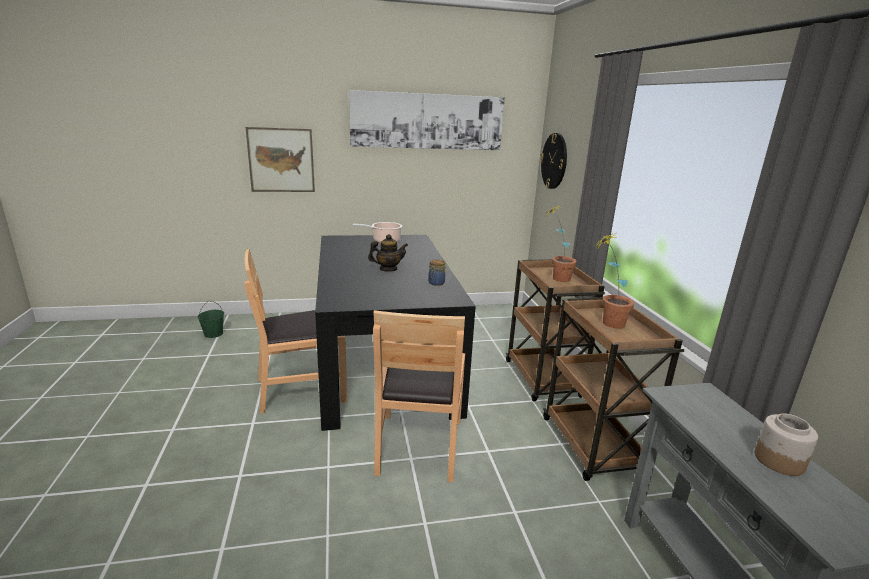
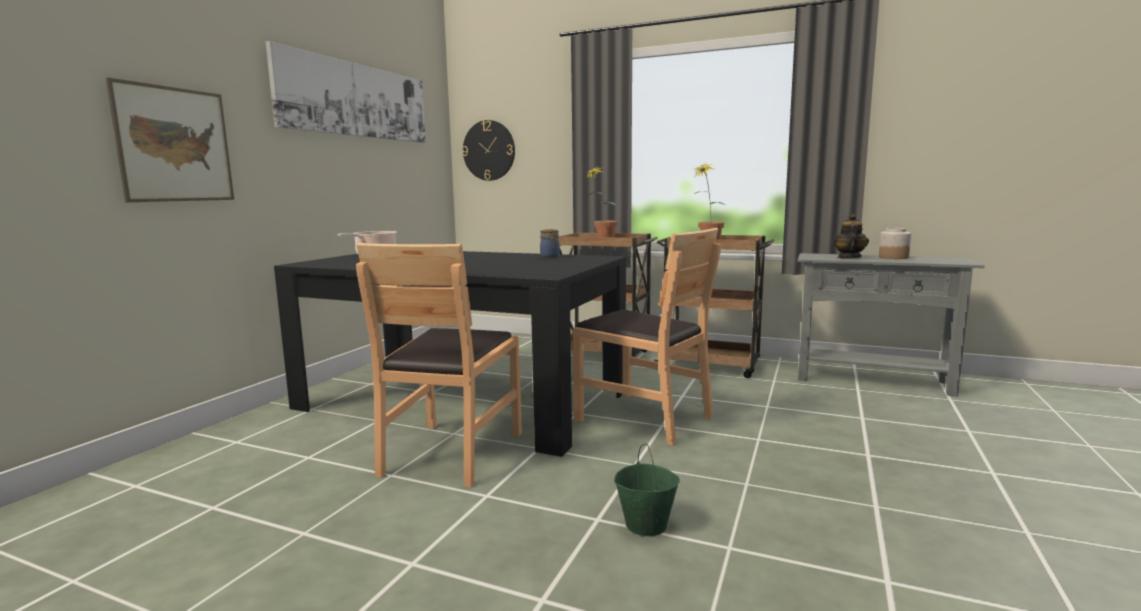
camera: 55 degrees left, 10 degrees down
green bucket [197,301,224,338] -> green bucket moved to [614,444,680,536]
teapot [368,234,408,272] -> teapot moved to [833,214,869,258]

